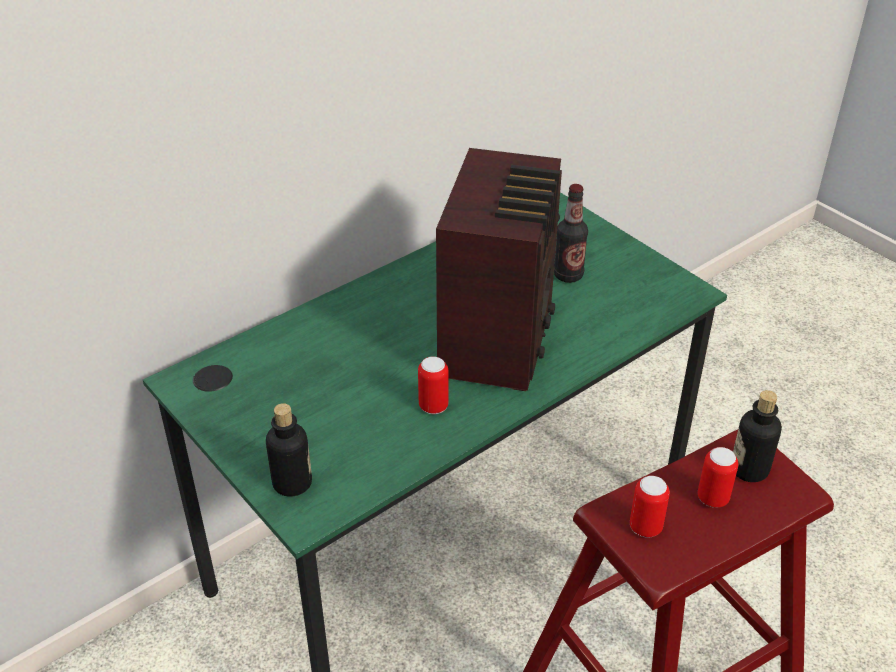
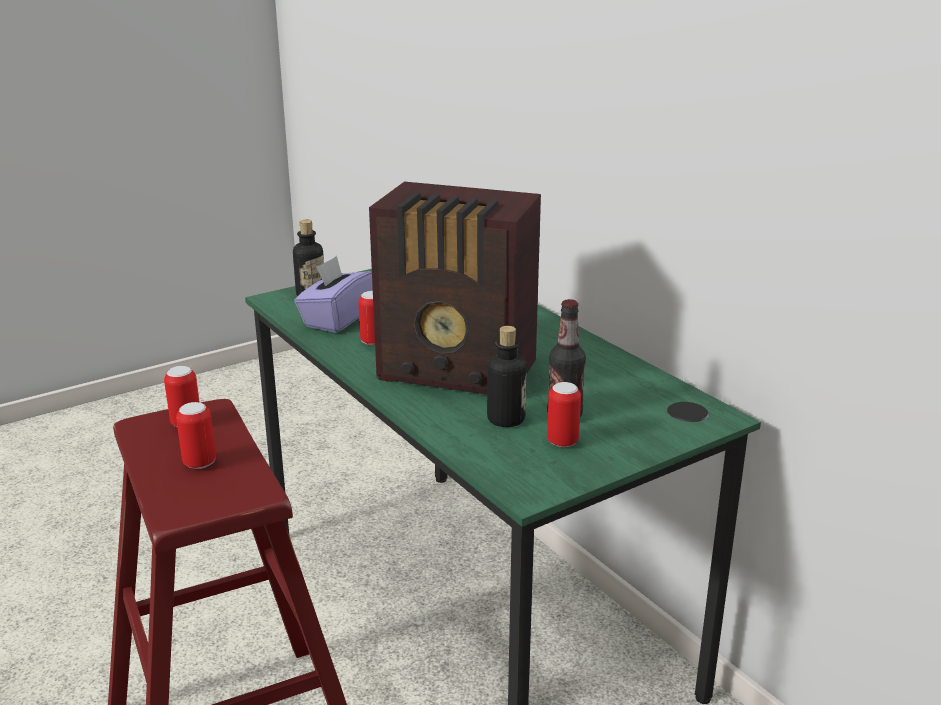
camera: 95 degrees right, 15 degrees down
bottle [733,390,782,482] -> bottle moved to [487,326,527,427]
none -> purple tissue box [294,256,373,333]
none -> can [547,382,581,447]

